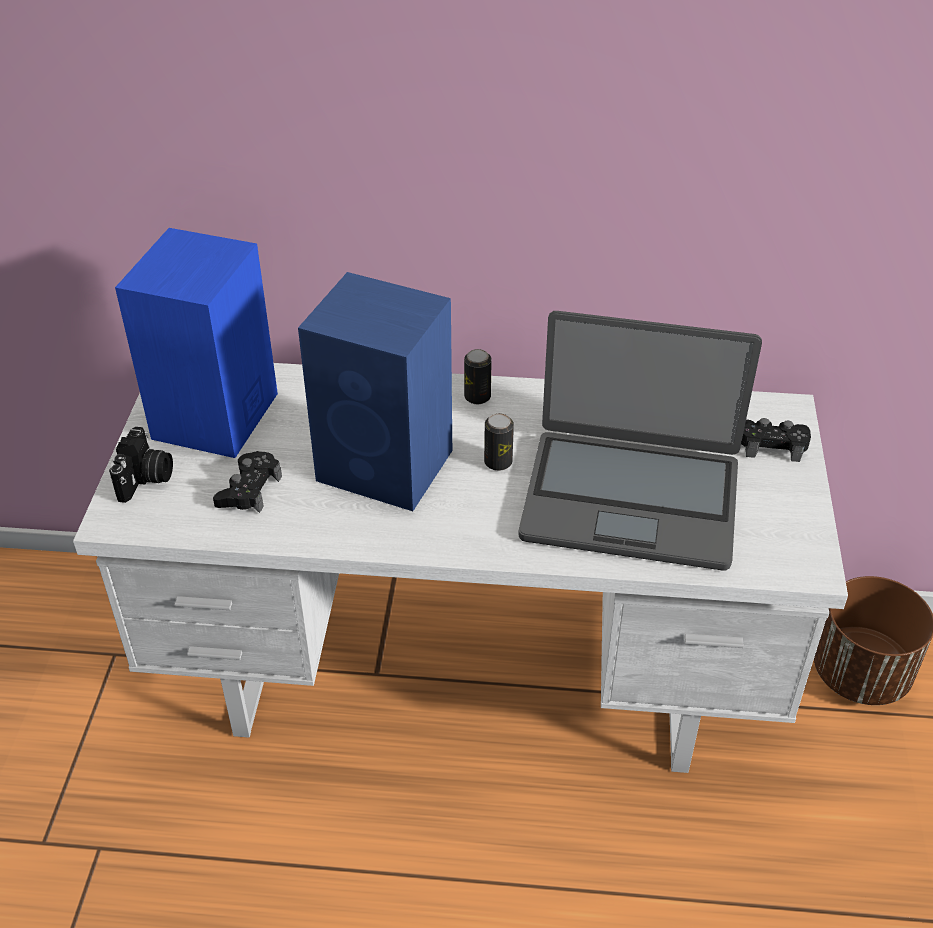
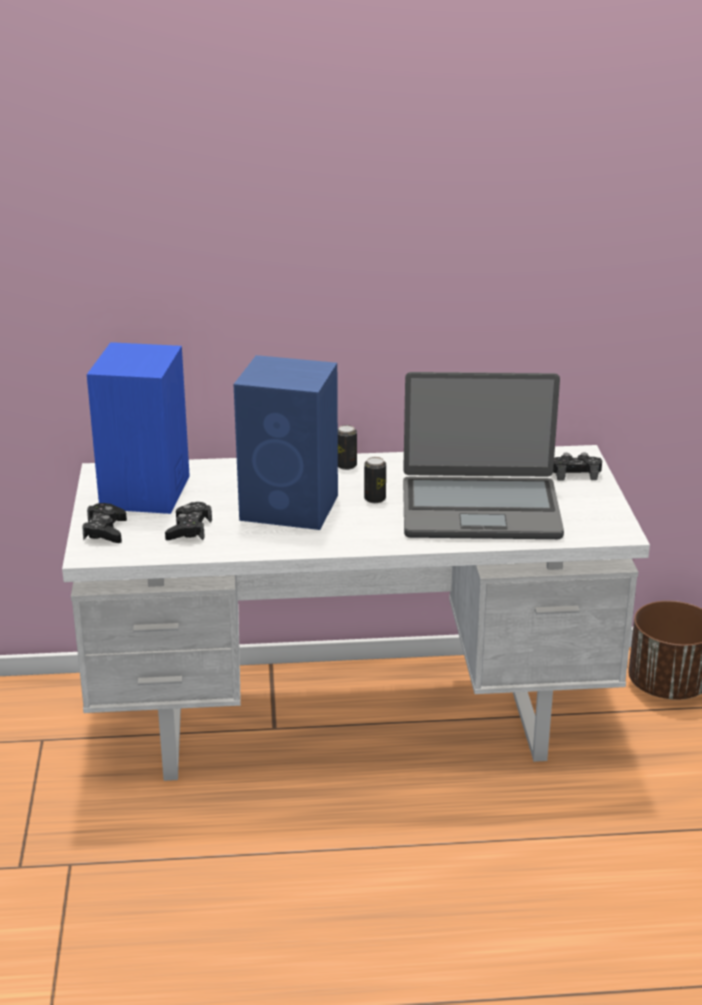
camera: 10 degrees left, 15 degrees down
camera [109,427,173,503] -> black game controller [82,503,127,543]

